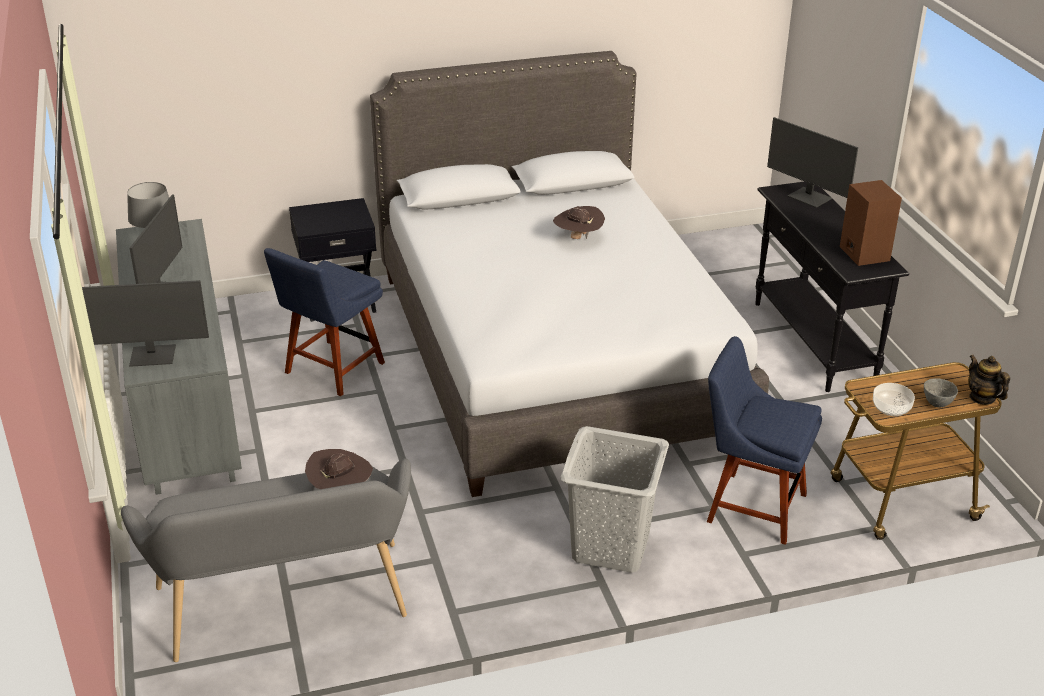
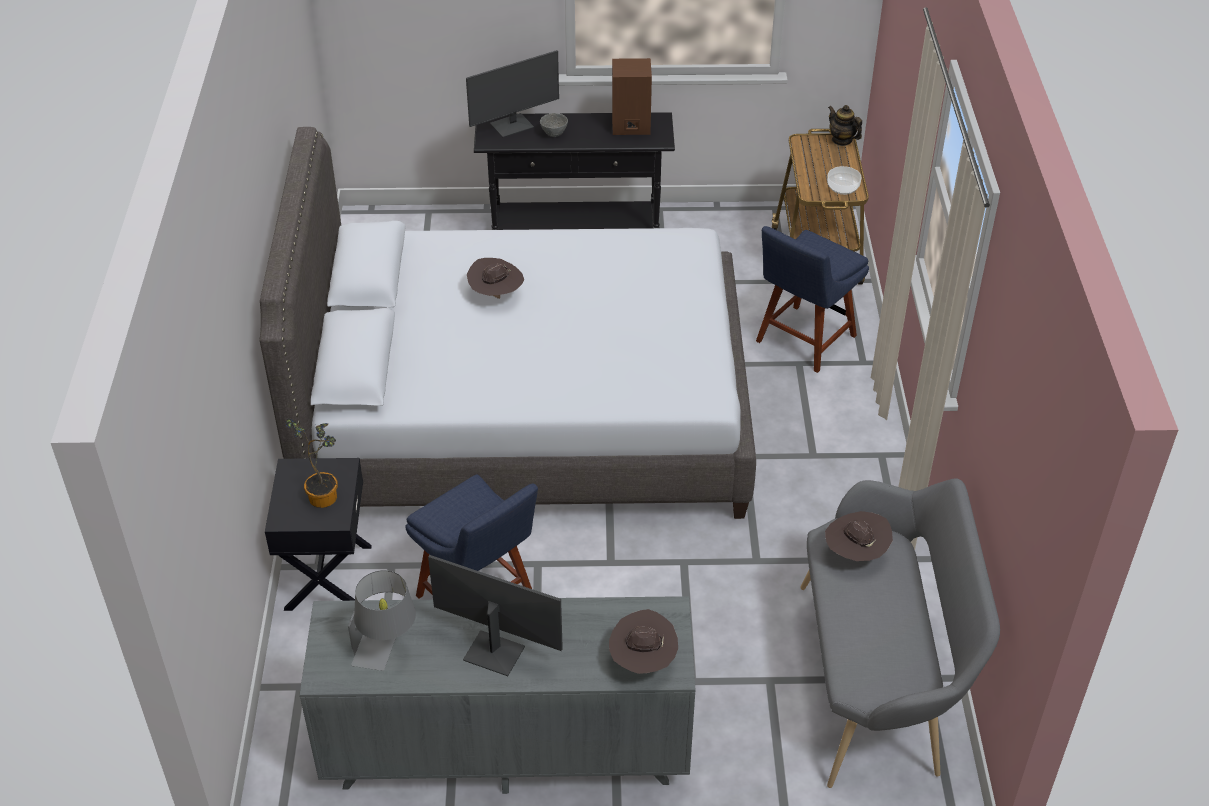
camera: 75 degrees left, 10 degrees up
monitor [82,280,209,367] -> brown hat [609,609,678,674]
grey laundry basket [560,426,669,573] -> none
grey bowl [924,378,958,407] -> grey bowl moved to [540,113,568,137]
teapot [968,355,1010,405] -> teapot turned 60 degrees clockwise [828,105,862,146]
none -> potted plant [286,418,338,508]

